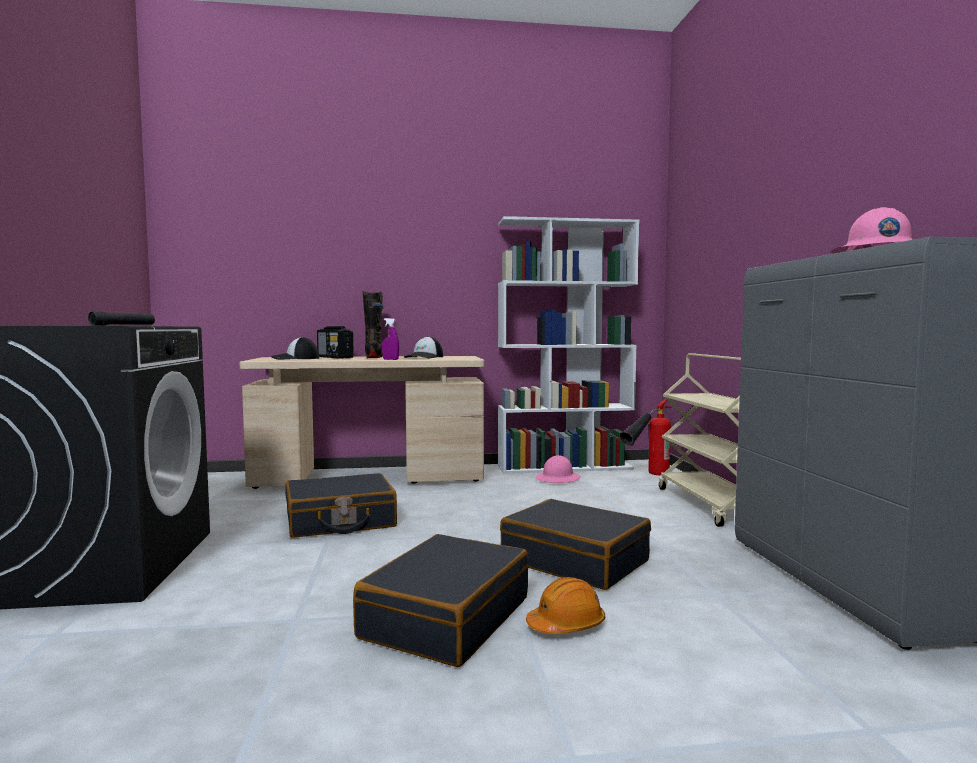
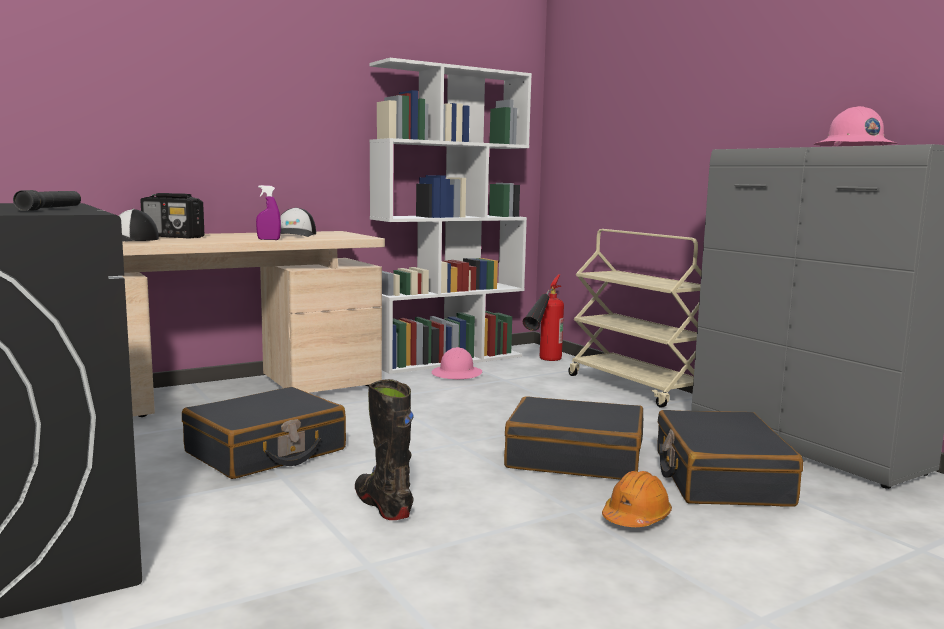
camera: 25 degrees left, 5 degrees up
black suitcase [353,534,528,667] -> black suitcase moved to [657,410,803,507]
black boot [362,291,383,358] -> black boot moved to [355,379,414,520]

